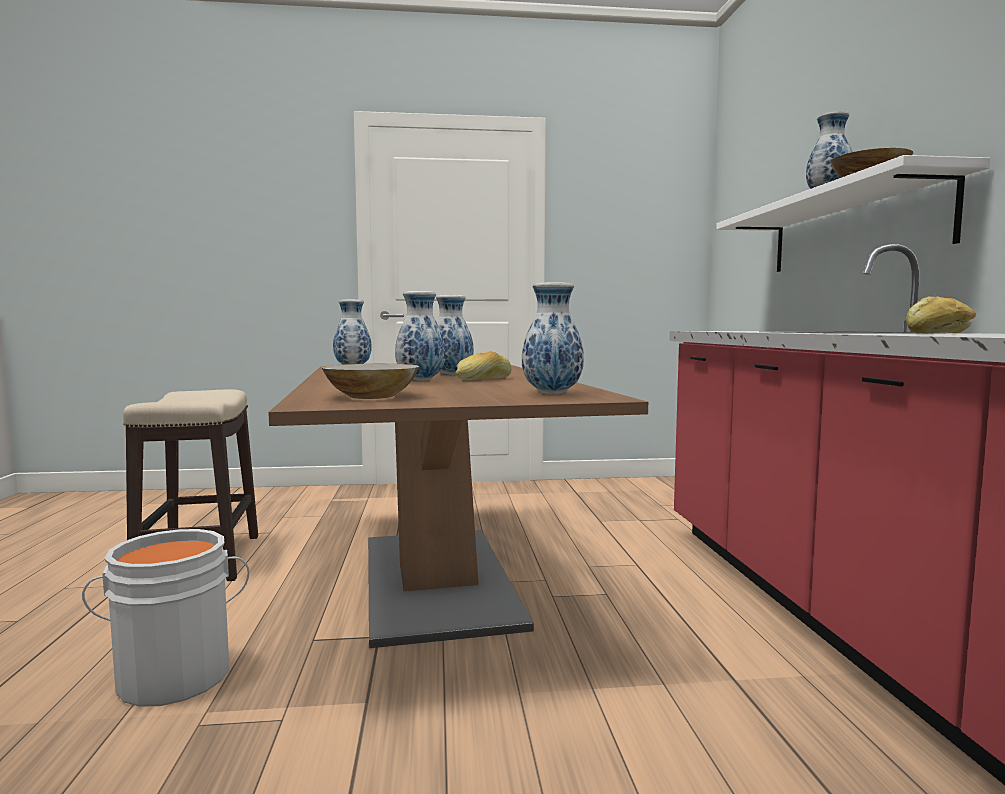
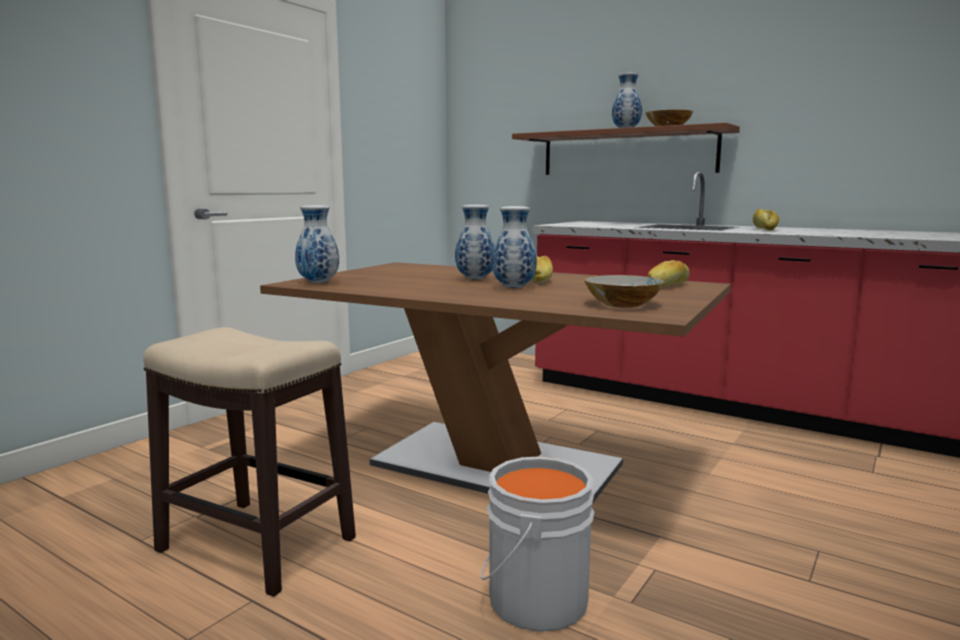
camera: 50 degrees left, 5 degrees up
vase [522,282,584,394] -> bread [648,260,690,288]
white shelf [716,155,990,272] -> brown shelf [512,122,740,175]

